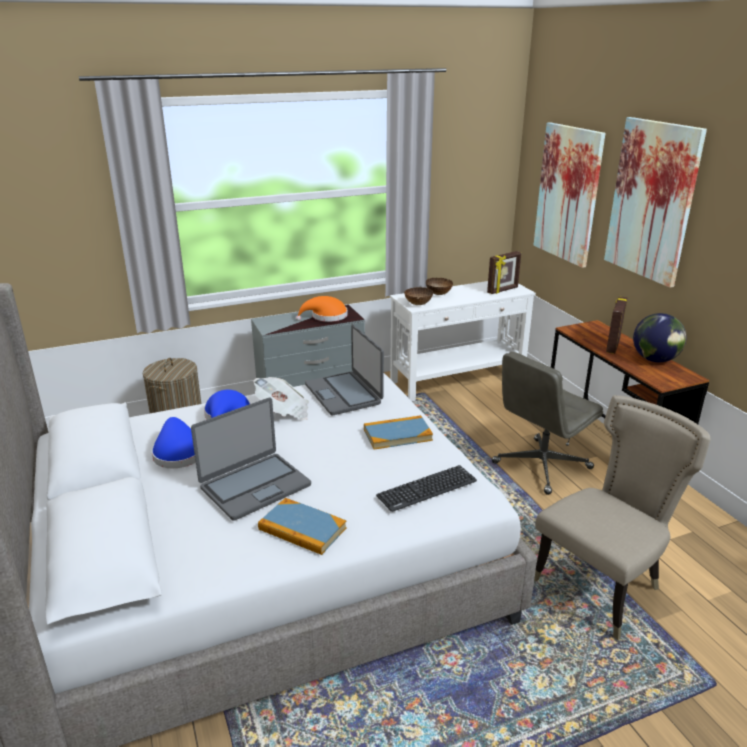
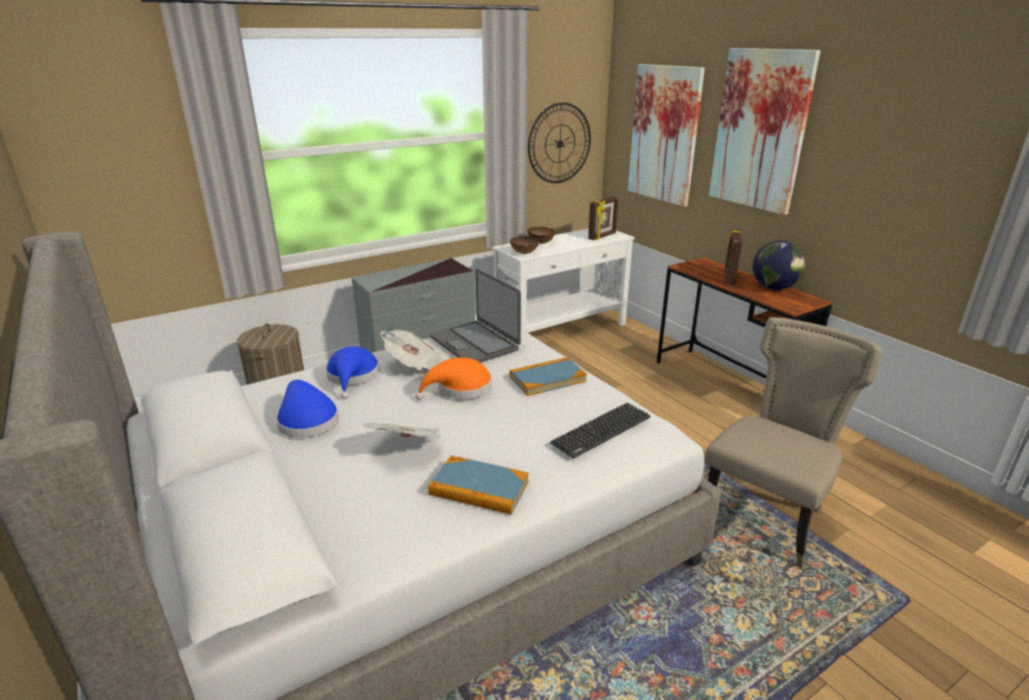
camera: 10 degrees left, 0 degrees up
laptop [191,398,311,521] -> newspaper [364,423,442,438]
orange hat [296,296,347,322] -> orange hat moved to [415,357,492,400]
grey office chair [492,352,603,495] -> none
none -> wall clock [528,102,591,183]

